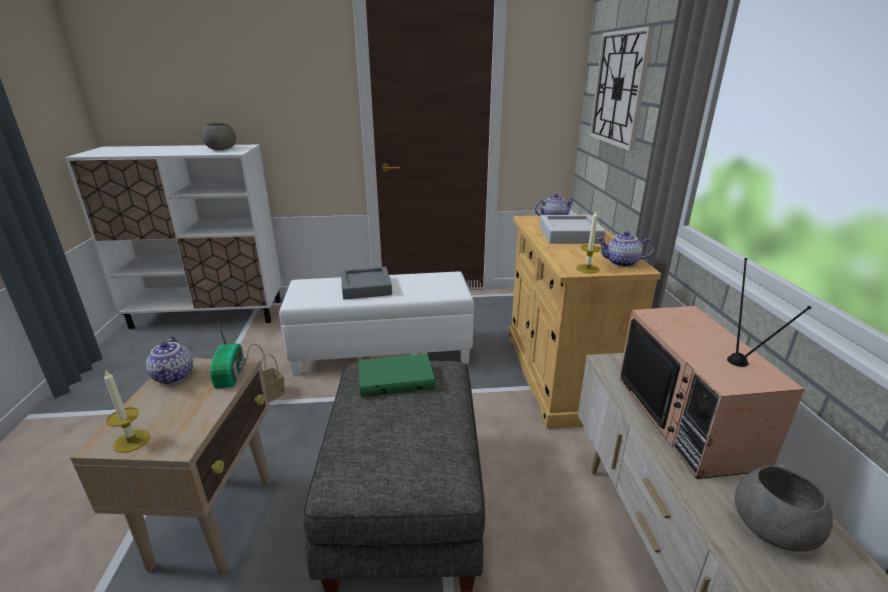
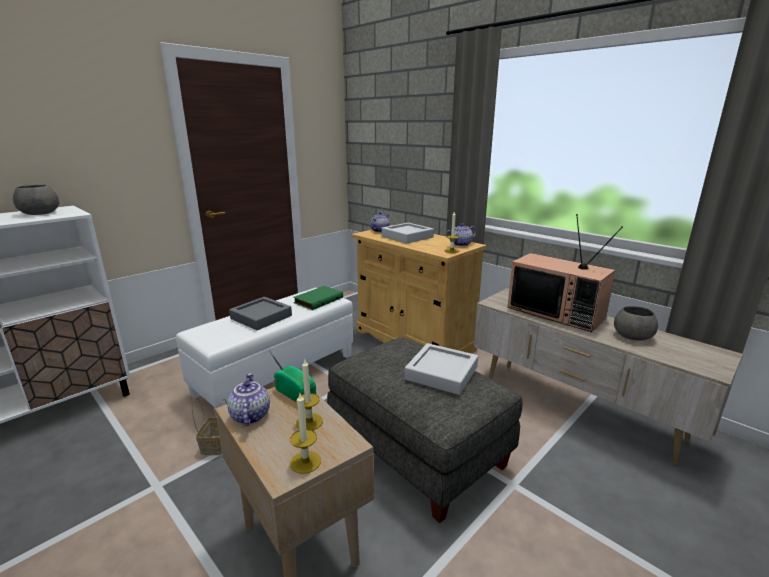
camera: 40 degrees left, 5 degrees down
teapot [146,336,193,384] -> teapot turned 135 degrees counterclockwise [227,373,270,426]
green book [359,353,435,397] -> green book moved to [293,286,343,310]
wall clock [590,26,655,151] -> none
none -> candle [296,360,323,430]
none -> grey tray [404,343,478,395]

